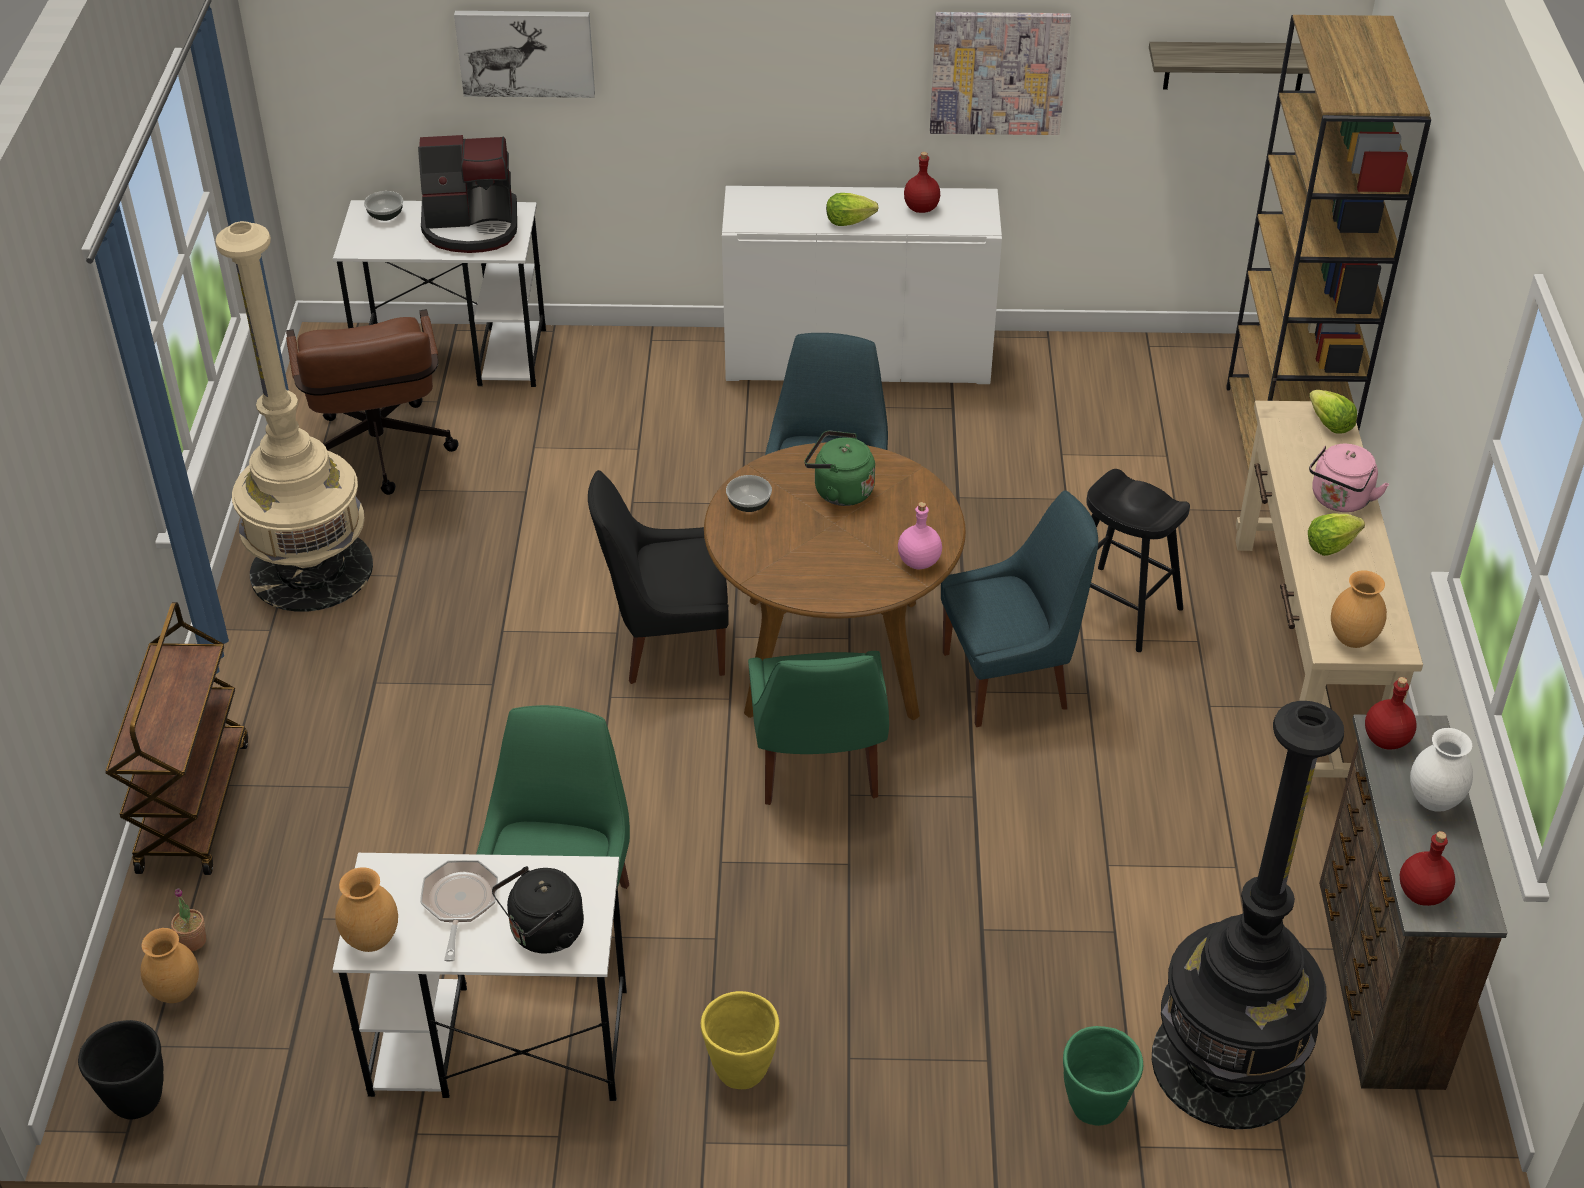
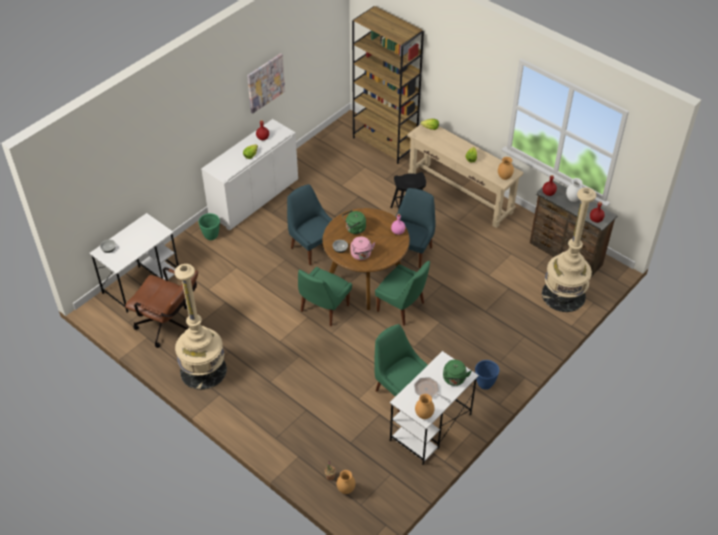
camera: 50 degrees left, 5 degrees up
black planter [78,1020,163,1120] -> none
brown cart [106,602,248,875] -> none
coffee machine [418,135,517,253] -> none
picture [454,11,595,98] -> none
black kettle [492,866,584,954] -> green kettle [443,360,472,386]
black chair [588,470,729,684] -> green chair [298,267,352,326]
yellow planter [701,991,780,1089] -> blue planter [475,360,500,390]
green planter [1063,1026,1143,1126] -> green planter moved to [198,213,220,240]
shelf [1149,42,1310,91] -> none
black floor lamp [1152,701,1344,1129] -> beige floor lamp [542,188,596,312]
pink kettle [1309,444,1389,512] -> pink kettle moved to [351,236,375,260]

